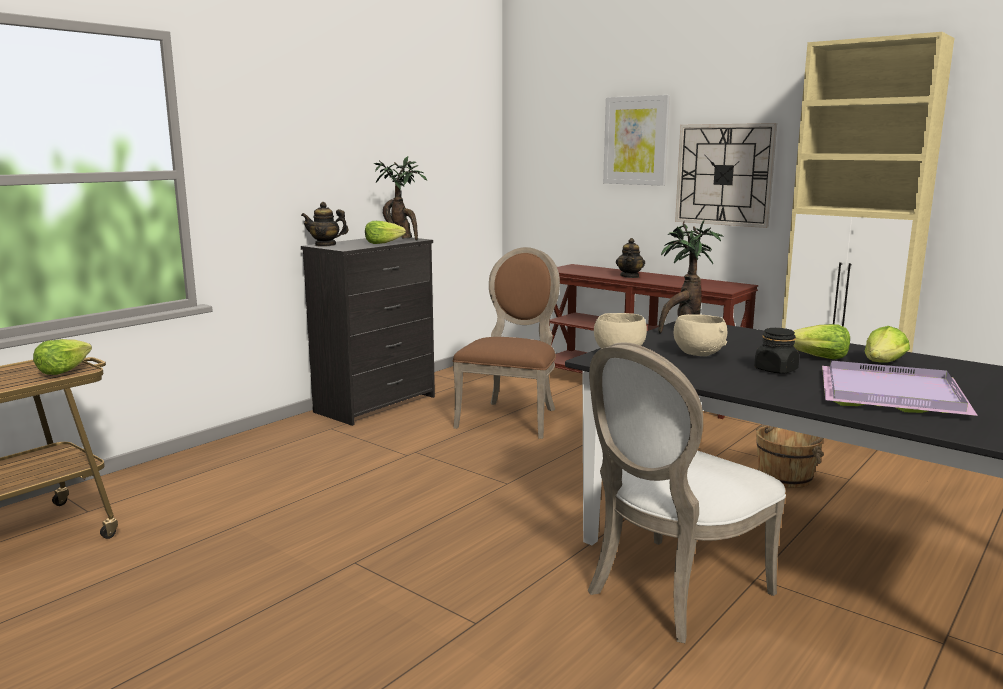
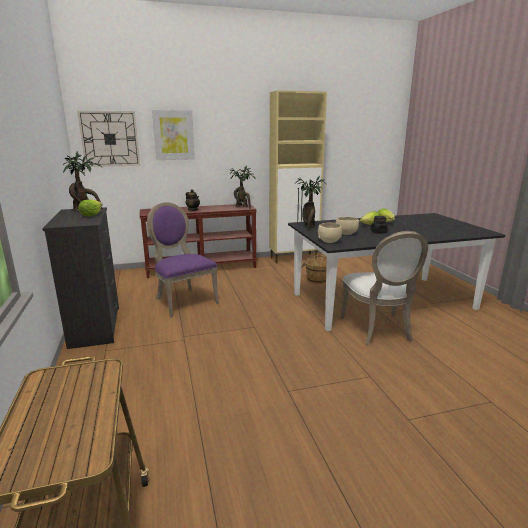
camera: 55 degrees left, 5 degrees up
lettuce [33,339,92,375] -> none
teapot [301,202,348,247] -> none
brown chair [452,247,560,439] -> purple chair [147,202,219,318]
wall clock [675,123,777,228] -> wall clock moved to [77,111,140,167]
purple tray [822,361,978,416] -> none
none -> potted plant [230,166,256,209]

